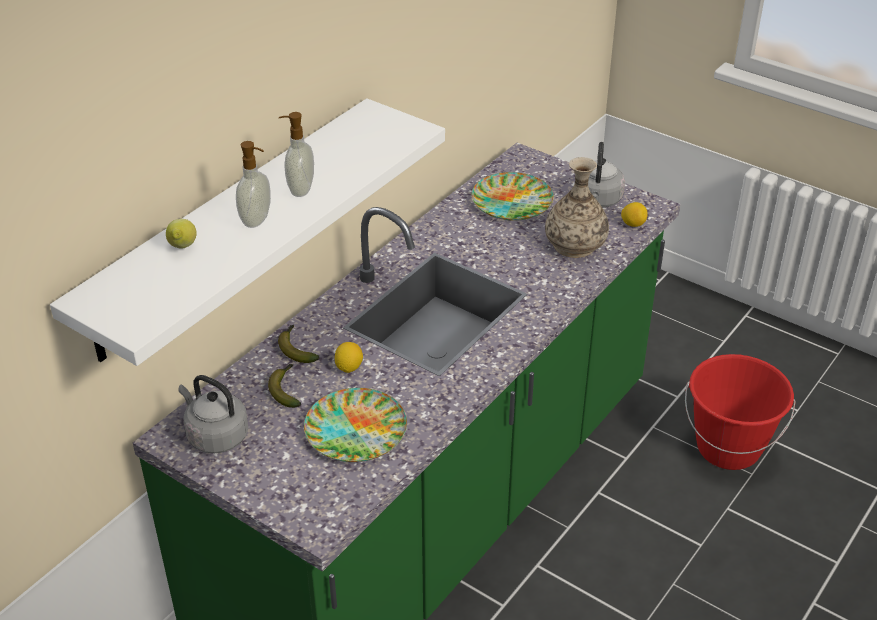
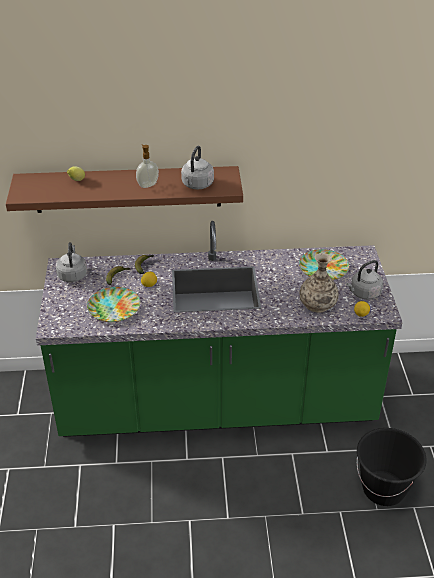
camera: 50 degrees right, 0 degrees up
white shelf [50,98,445,366] -> brown shelf [6,166,243,213]
soap dispenser [236,141,271,228] -> none
red bucket [685,354,796,470] -> black bucket [357,428,427,506]
none -> grey kettle [181,146,214,189]

